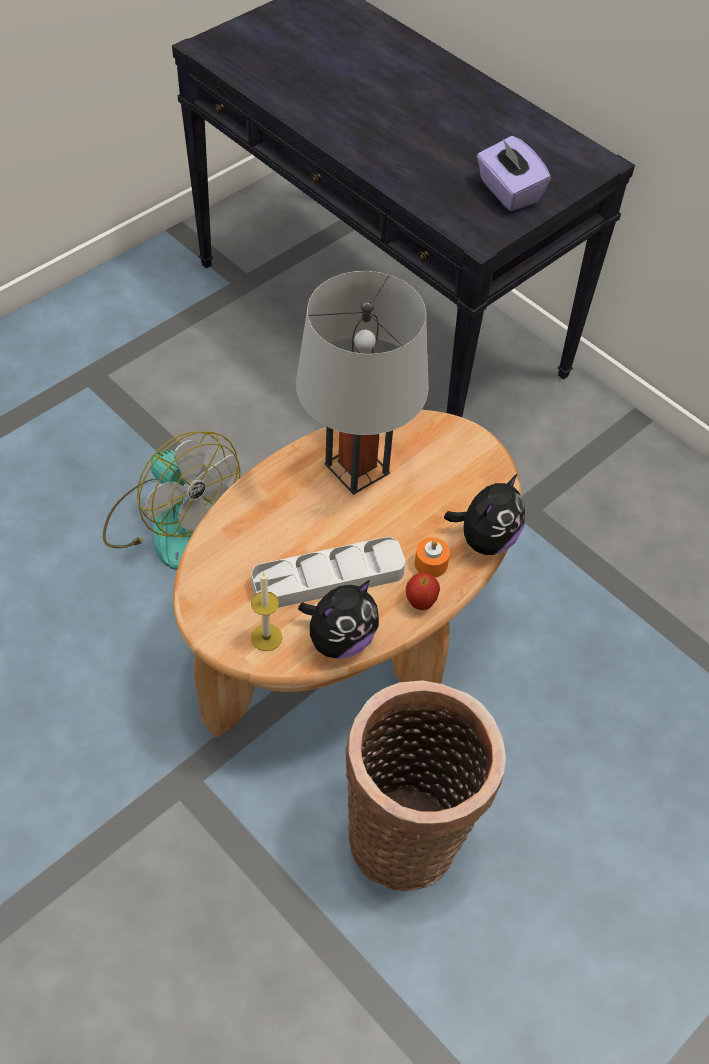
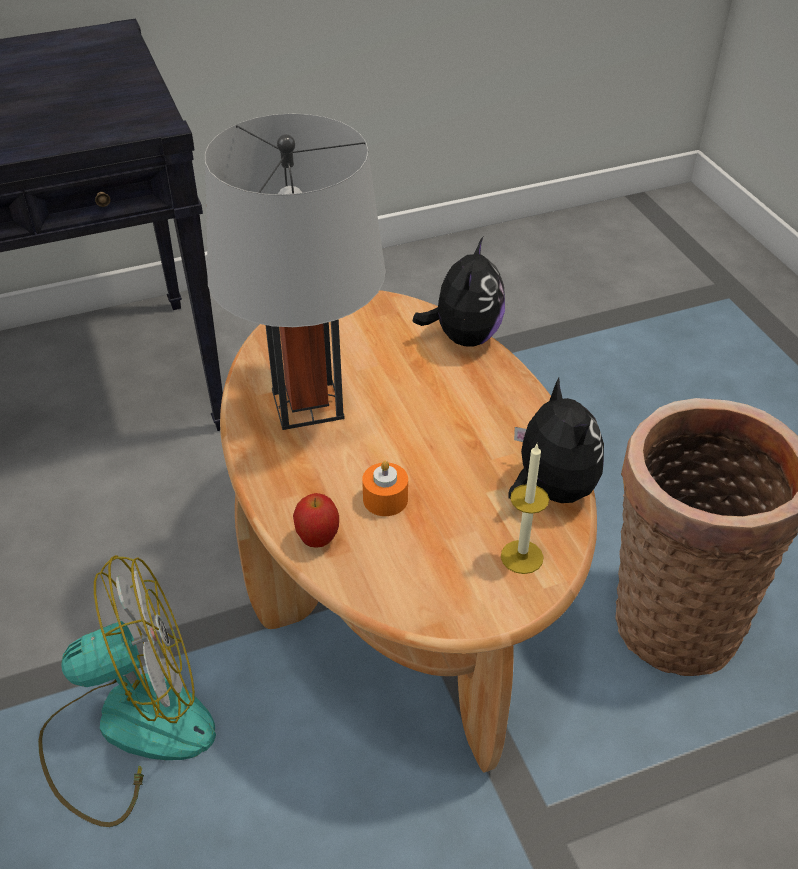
camera: 65 degrees left, 10 degrees down
grey tray [251,537,405,608] -> none
apple [406,573,440,610] -> apple moved to [293,493,339,548]
orange candle [415,538,450,578] -> orange candle moved to [362,461,408,516]
plush toy [444,474,525,555] -> plush toy turned 45 degrees clockwise [412,237,505,346]
purple tissue box [477,136,551,211] -> none

